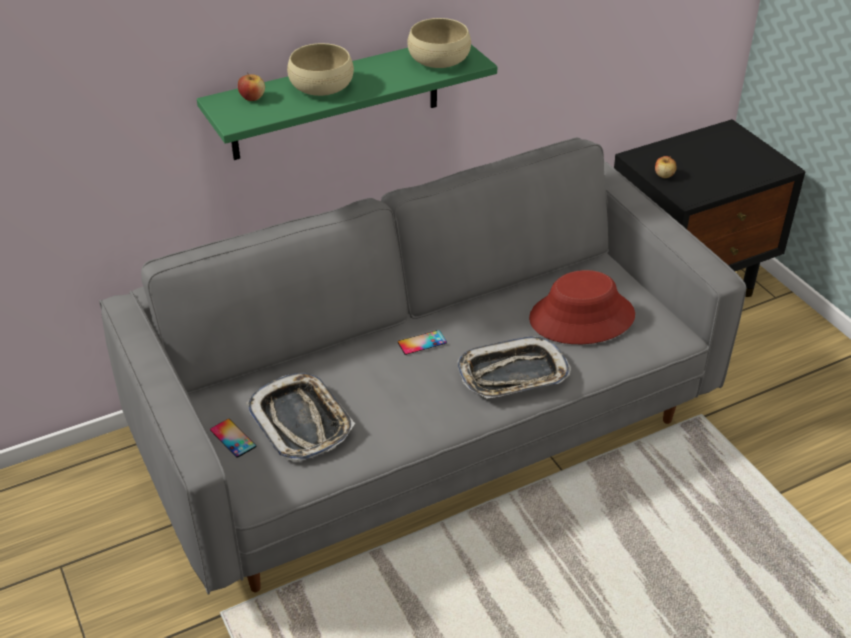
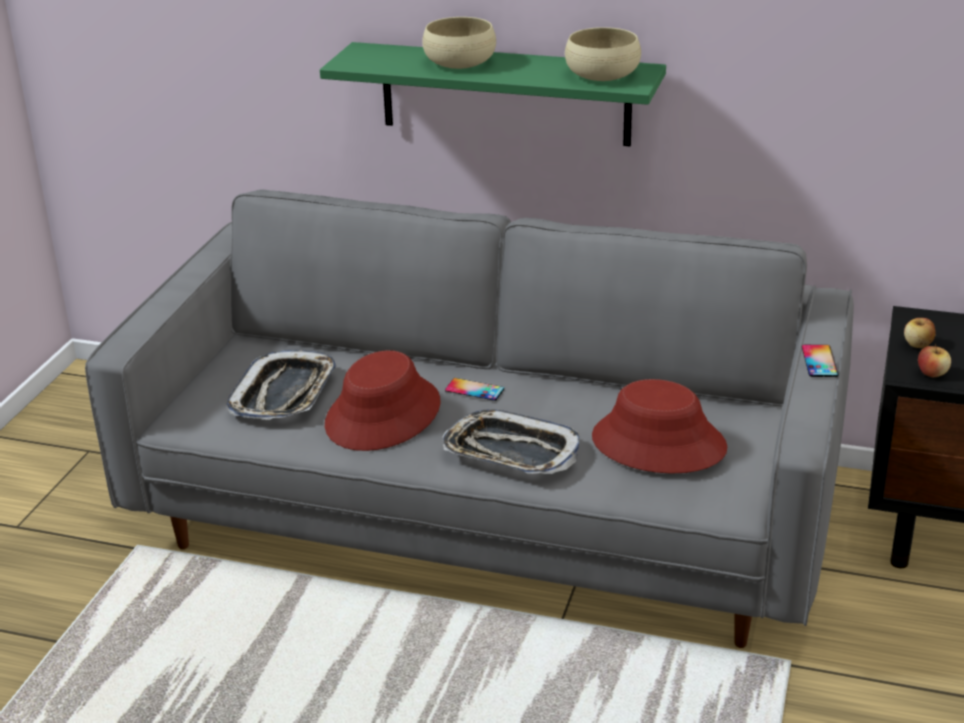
camera: 45 degrees right, 10 degrees down
phone [210,419,256,458] -> phone moved to [802,345,839,377]
apple [238,72,265,101] -> apple moved to [918,344,951,377]
none -> red hat [325,350,441,451]

